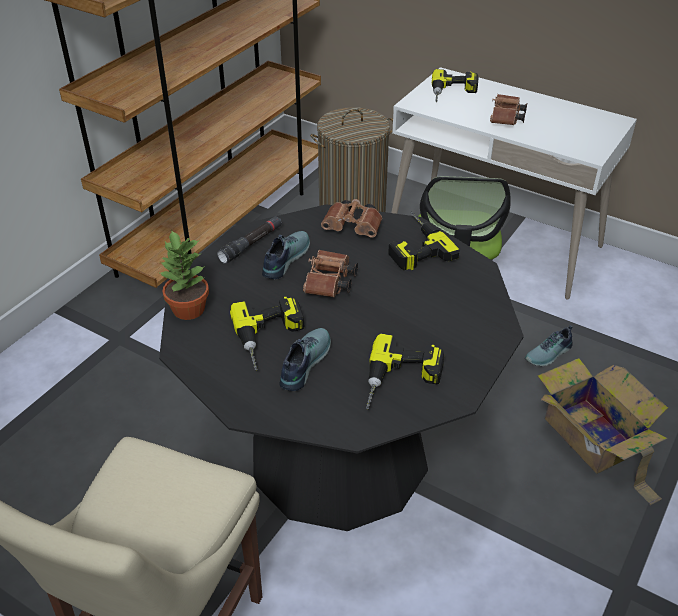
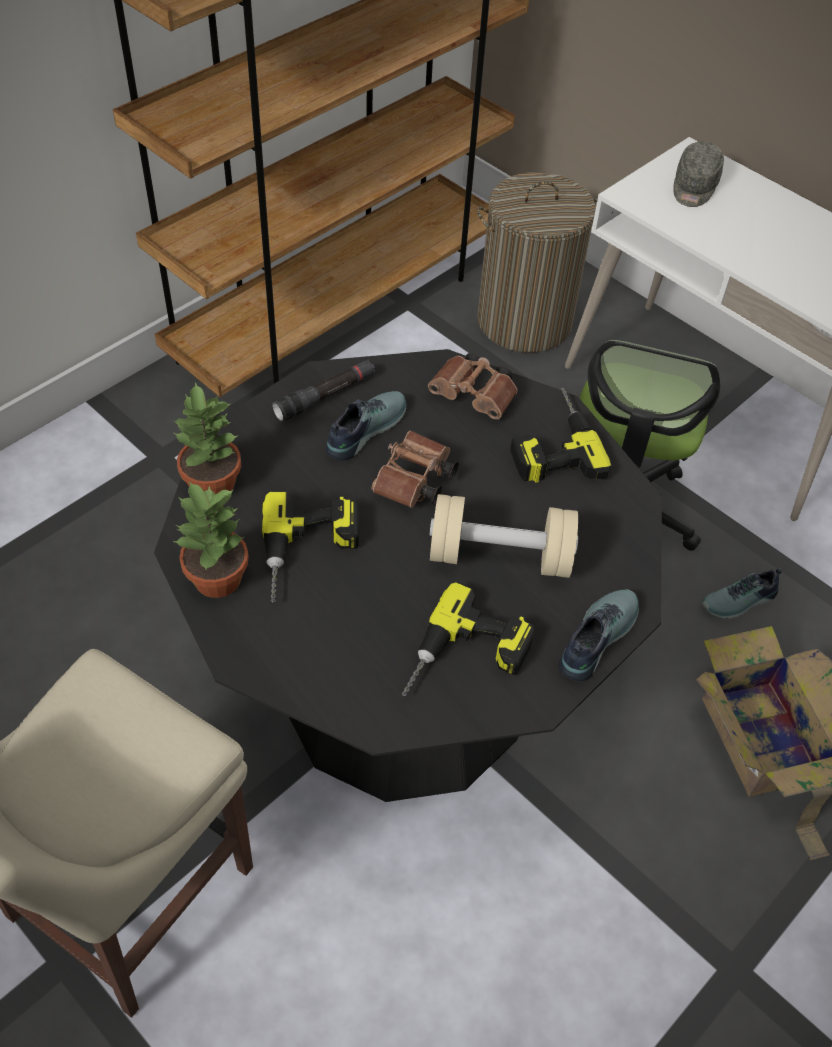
camera: 10 degrees right, 10 degrees up
shoe [279,328,331,391] -> shoe moved to [558,589,639,682]
power drill [432,69,478,102] -> grey cap [673,141,724,207]
brown binoculars [490,94,527,125] -> none
none -> potted plant [172,481,249,598]
none -> beige dumbbell [429,494,578,578]

